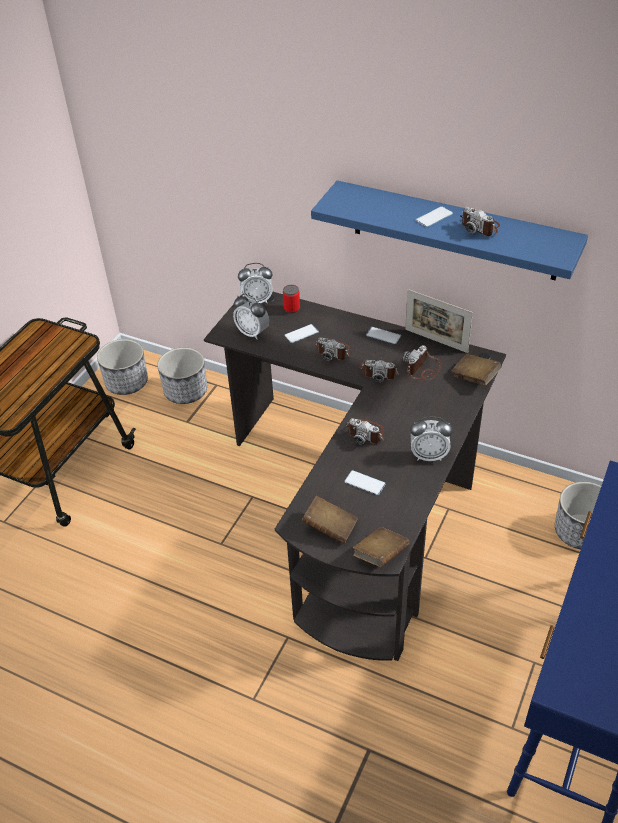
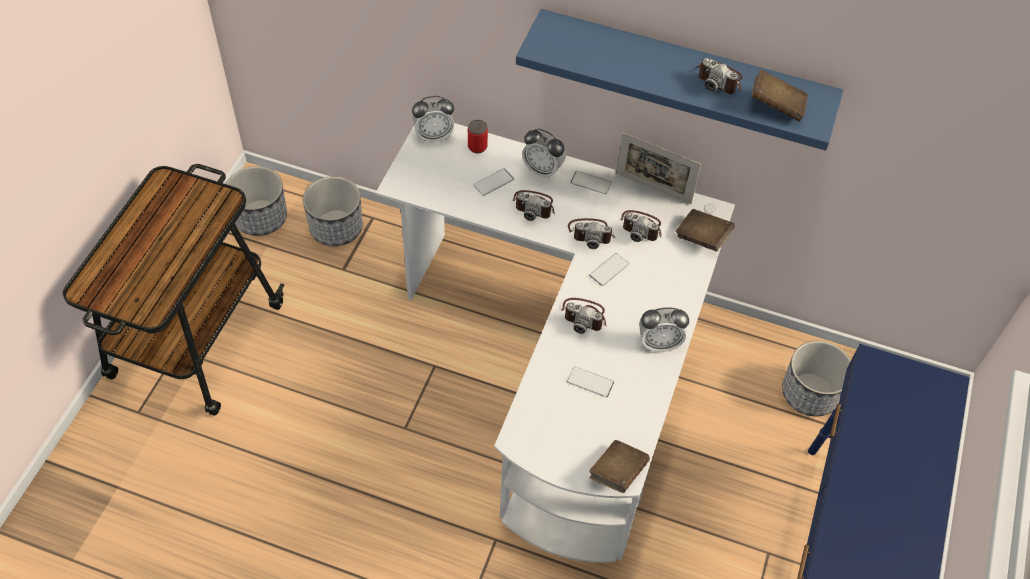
camera: 10 degrees left, 10 degrees up
black desk [204,291,506,661] -> white desk [376,123,735,563]
alarm clock [233,294,269,340] -> alarm clock moved to [522,129,566,179]
brown book [302,496,358,544] -> brown book moved to [751,70,808,122]
camera [402,345,442,380] -> camera turned 90 degrees counterclockwise [620,210,662,242]
phone [416,206,453,227] -> phone moved to [589,253,629,286]

